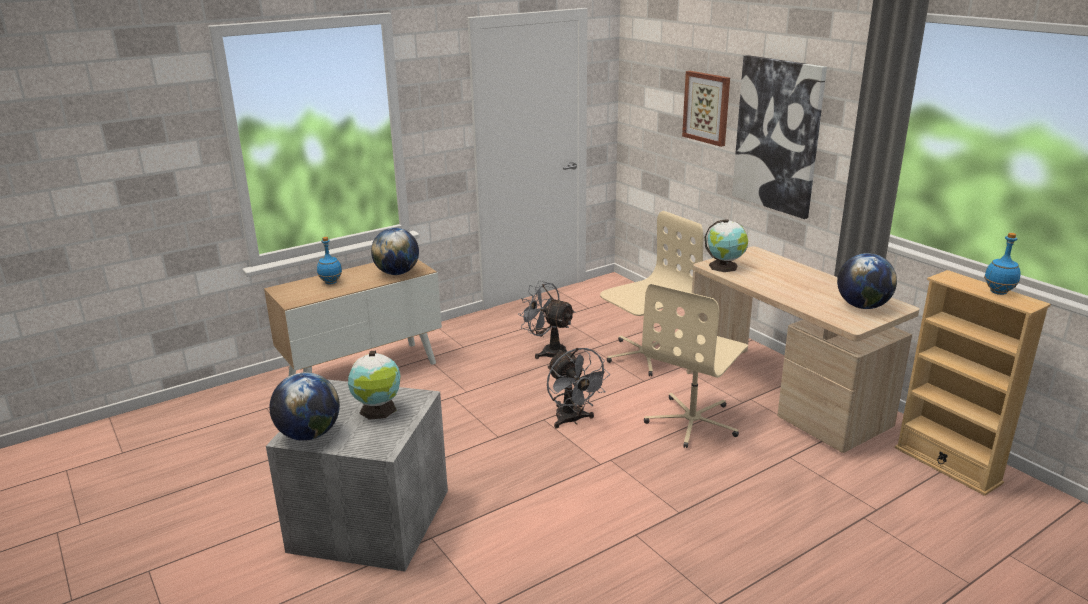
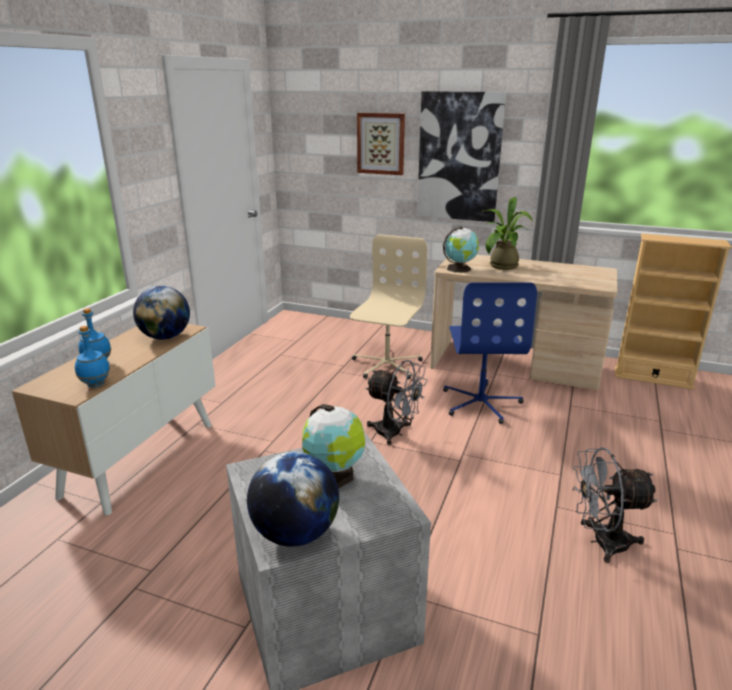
camera: 35 degrees left, 0 degrees up
grey fan [518,281,575,359] -> grey fan moved to [572,447,658,563]
beige office chair [642,284,748,448] -> blue office chair [443,282,537,424]
globe [837,253,897,309] -> none
blue bottle [984,233,1021,295] -> blue bottle moved to [75,326,110,387]
none -> potted plant [485,197,533,270]

